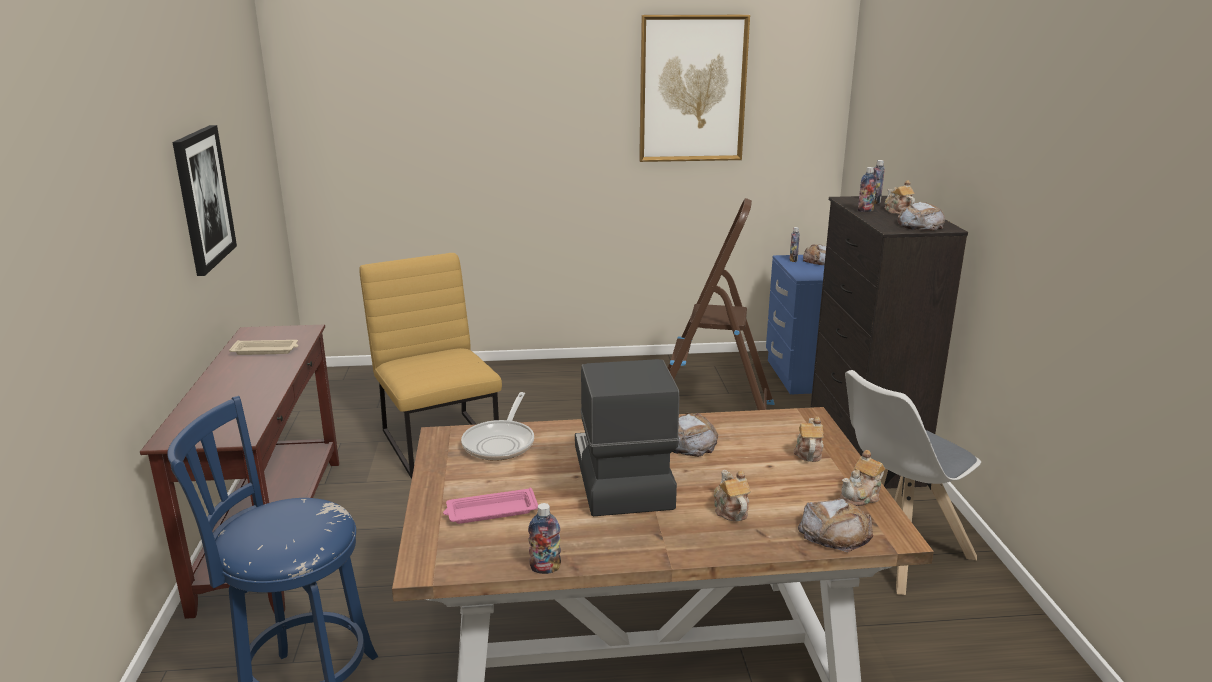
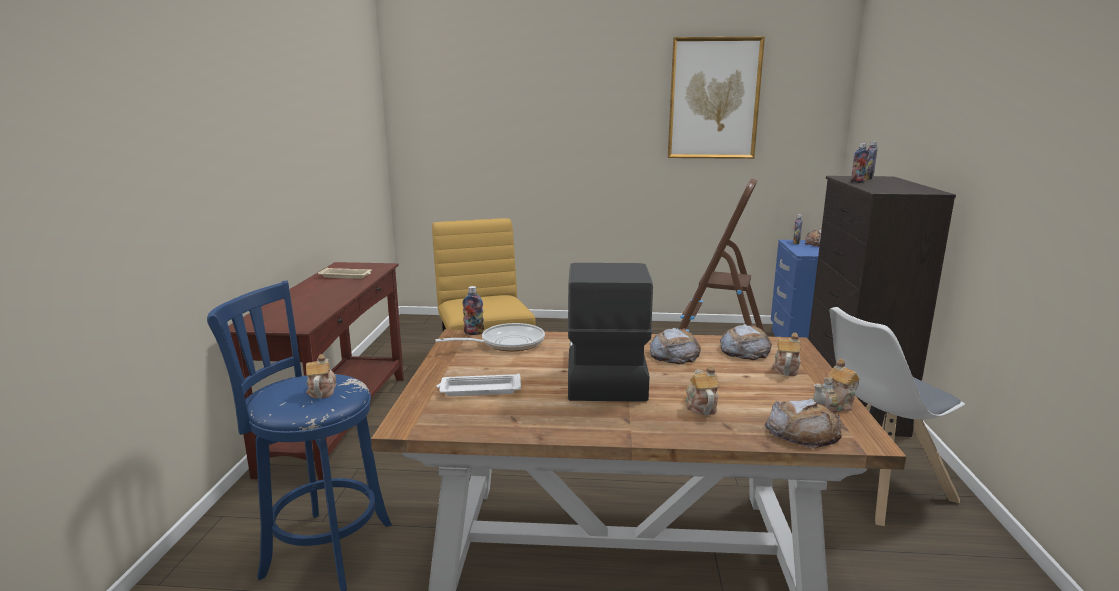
camera: 10 degrees right, 5 degrees down
picture [172,125,237,276] -> none
pink tray [443,488,538,524] -> white tray [437,373,521,396]
frying pan [461,392,534,461] -> frying pan turned 135 degrees counterclockwise [435,323,545,351]
bottle [528,503,561,574] -> bottle moved to [462,286,484,335]
teapot [884,180,915,214] -> teapot moved to [306,354,337,399]
bread [898,201,945,231] -> bread moved to [720,324,772,360]

